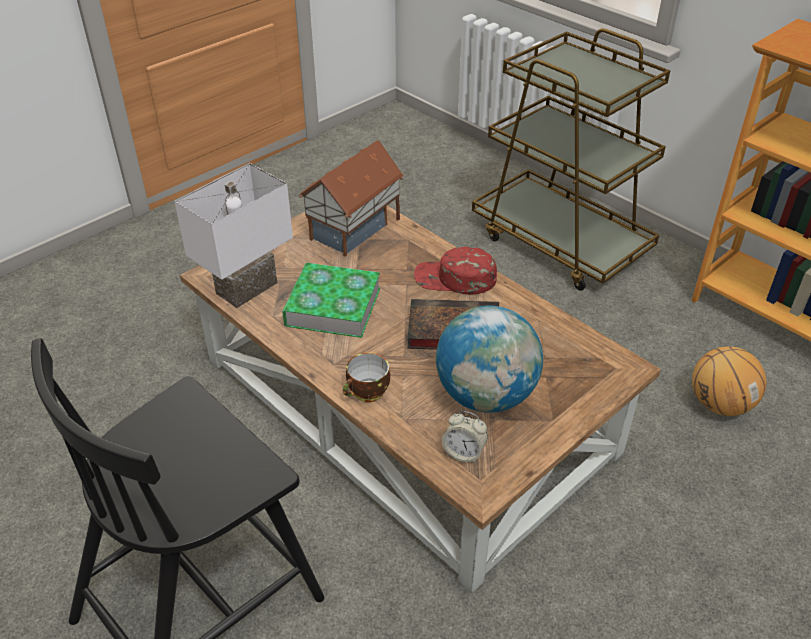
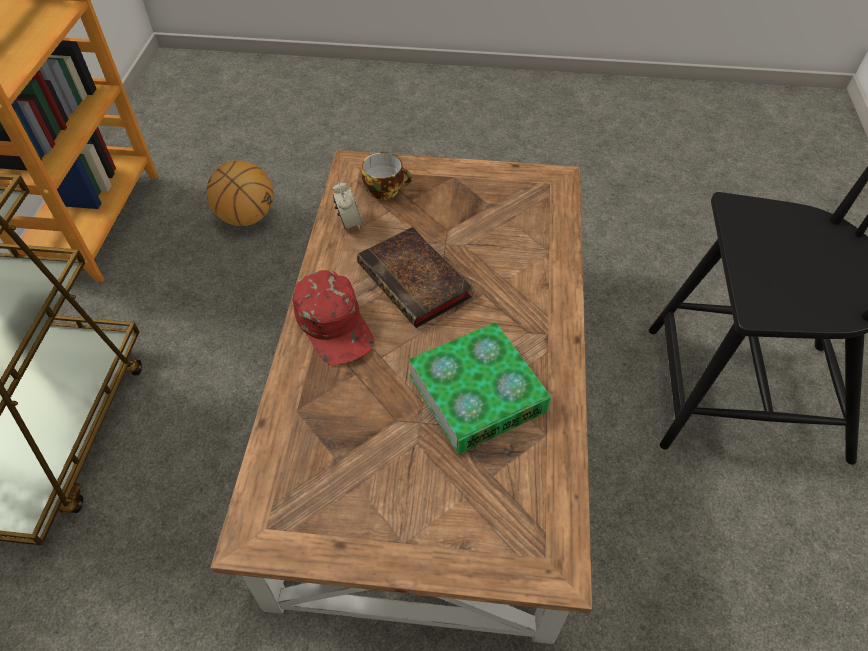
camera: 130 degrees left, 10 degrees up
white table lamp [174,163,293,308] -> none
toy house [299,140,404,257] -> none
cup [343,353,390,402] -> cup moved to [362,152,412,200]
globe [436,306,543,413] -> none
alarm clock [442,411,488,463] -> alarm clock moved to [332,181,363,230]

